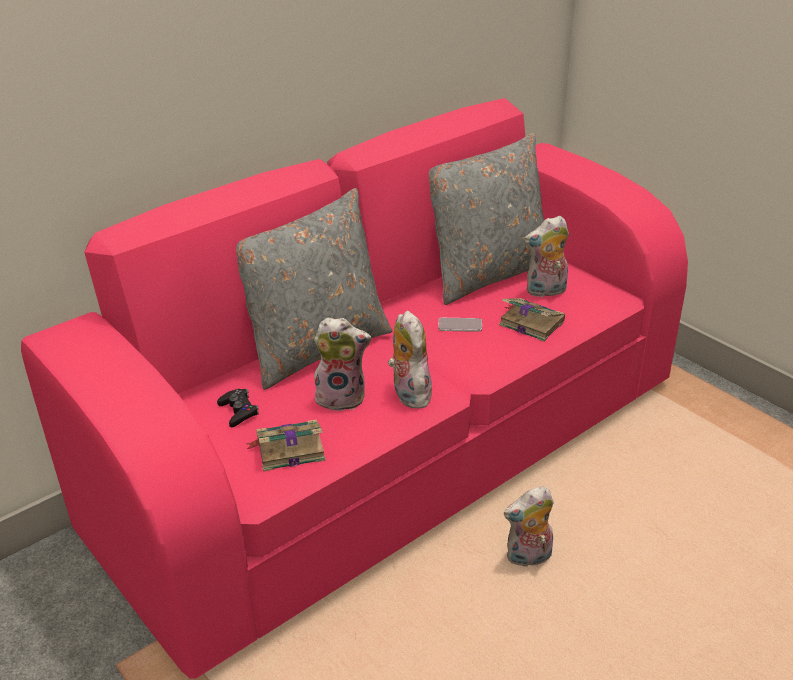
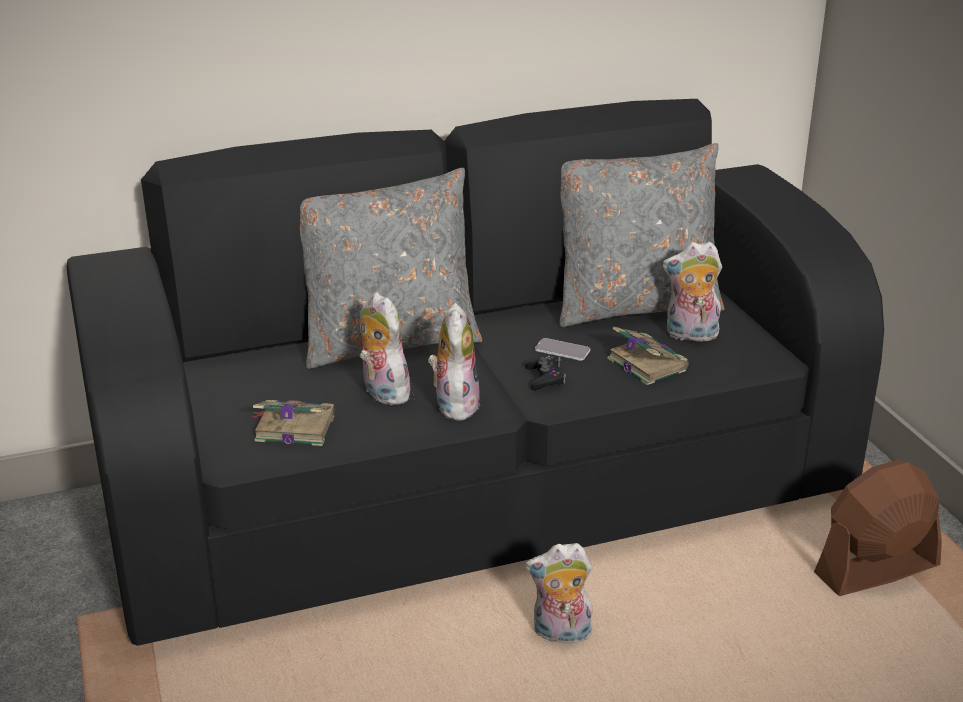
camera: 20 degrees right, 5 degrees down
pink sofa [21,98,688,679] -> black sofa [66,99,884,646]
black game controller [217,389,259,428] -> black game controller moved to [525,355,566,390]
plush toy [312,317,371,411] -> plush toy turned 150 degrees counterclockwise [359,292,410,405]
none -> brown fan [814,460,942,596]

